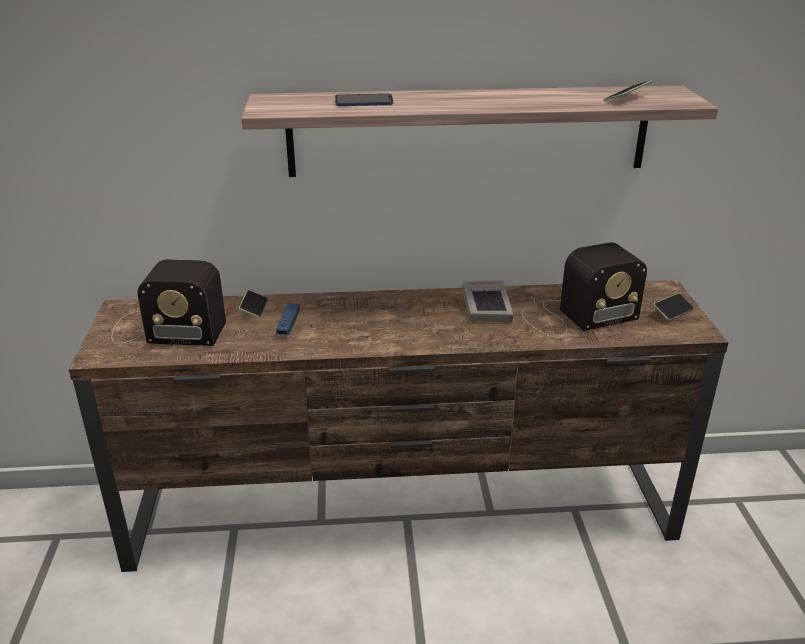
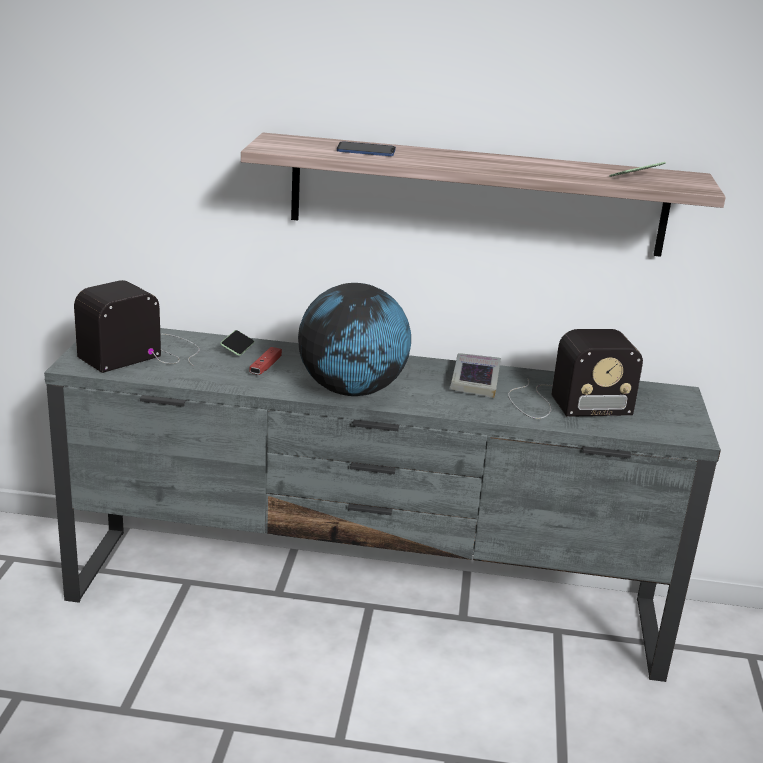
camera: 10 degrees right, 5 degrees down
brown tv stand [69,280,729,572] -> grey tv stand [44,328,721,682]
radio [111,259,226,346] -> radio turned 120 degrees clockwise [74,280,200,373]
blue game controller [276,303,300,336] -> red game controller [249,347,282,375]
phone [653,293,694,320] -> none
none -> globe [298,283,411,396]

